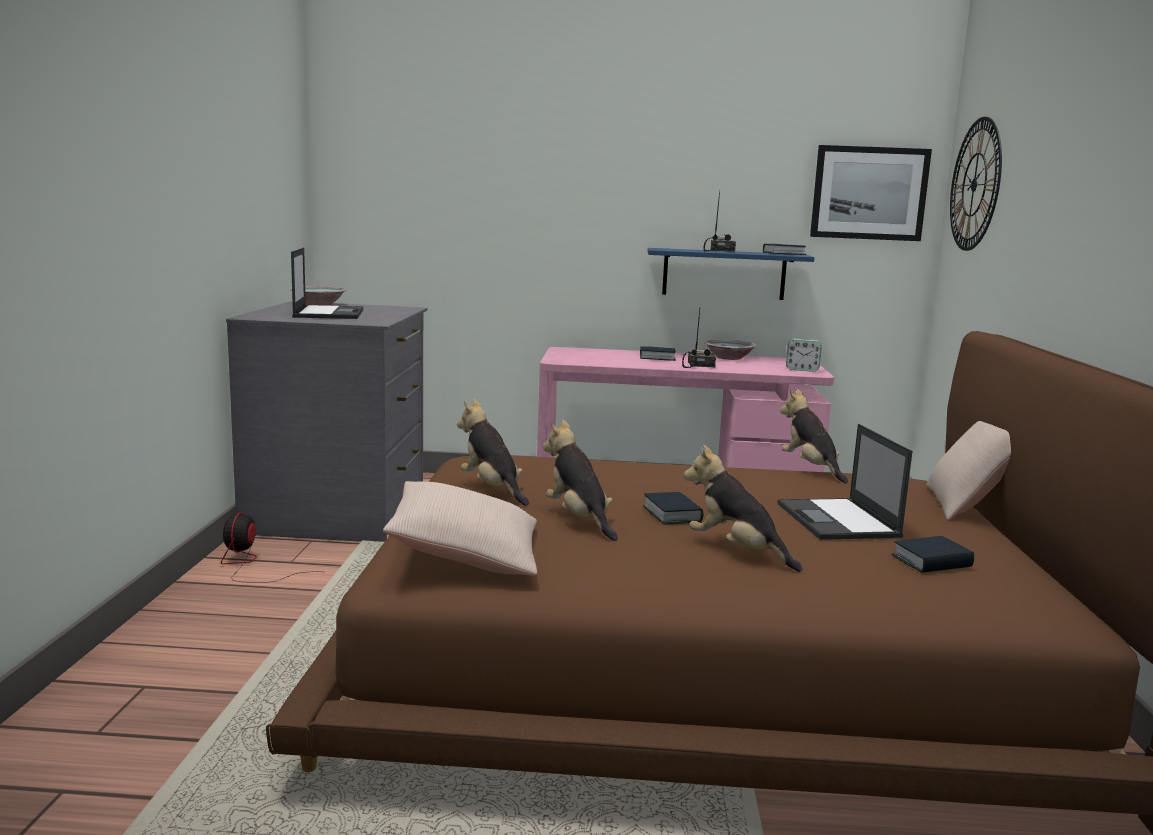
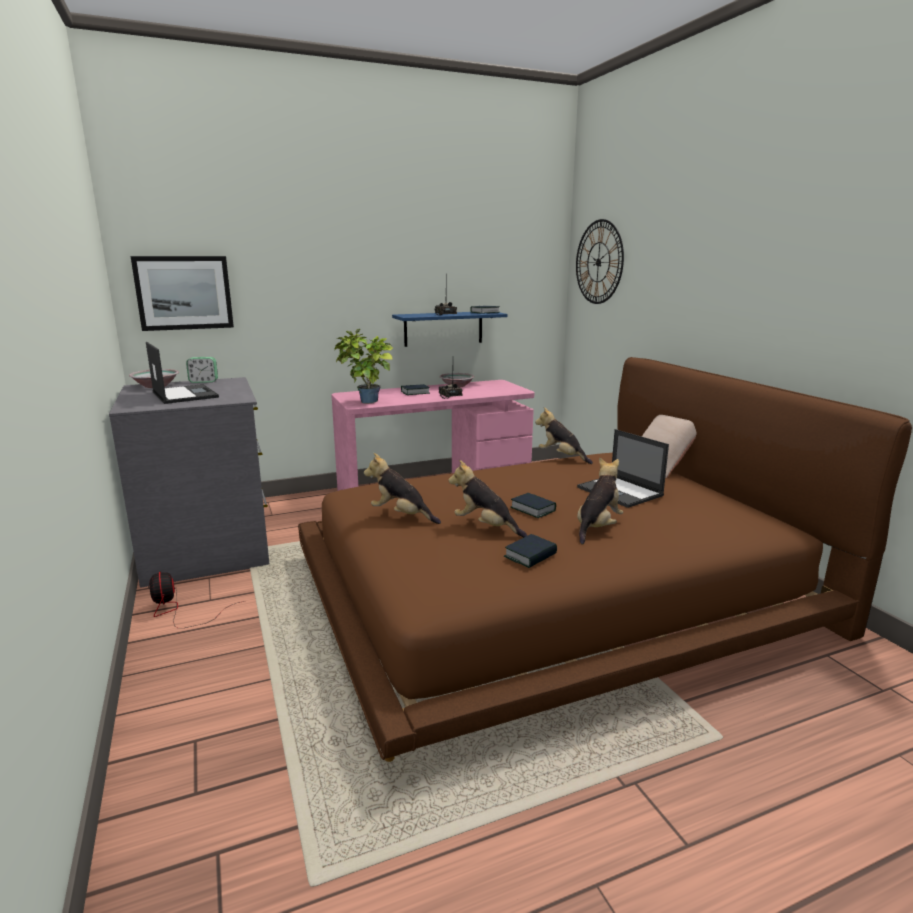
camera: 25 degrees left, 5 degrees up
beige pillow [383,481,537,576] -> none
plush toy [684,445,802,572] -> plush toy turned 105 degrees clockwise [577,458,623,545]
alarm clock [786,338,822,372] -> alarm clock moved to [186,357,218,383]
picture [810,145,932,241] -> picture moved to [131,256,234,331]
book [891,536,974,573] -> book moved to [504,534,557,568]
none -> potted plant [335,329,393,403]

